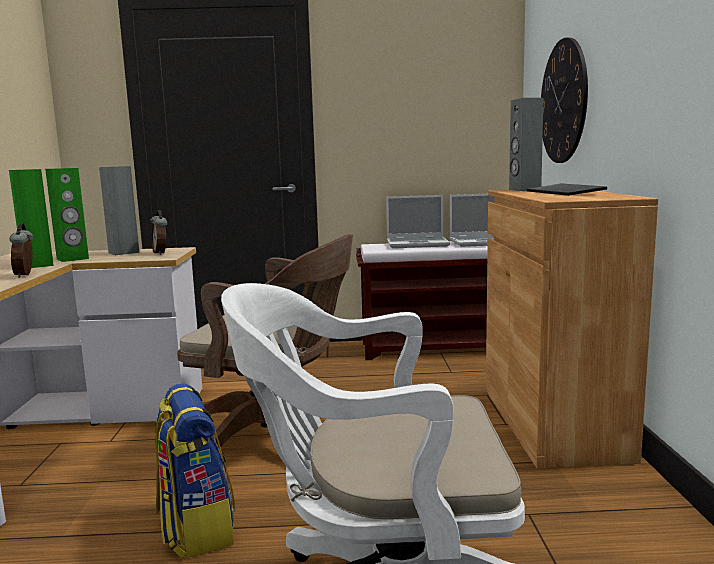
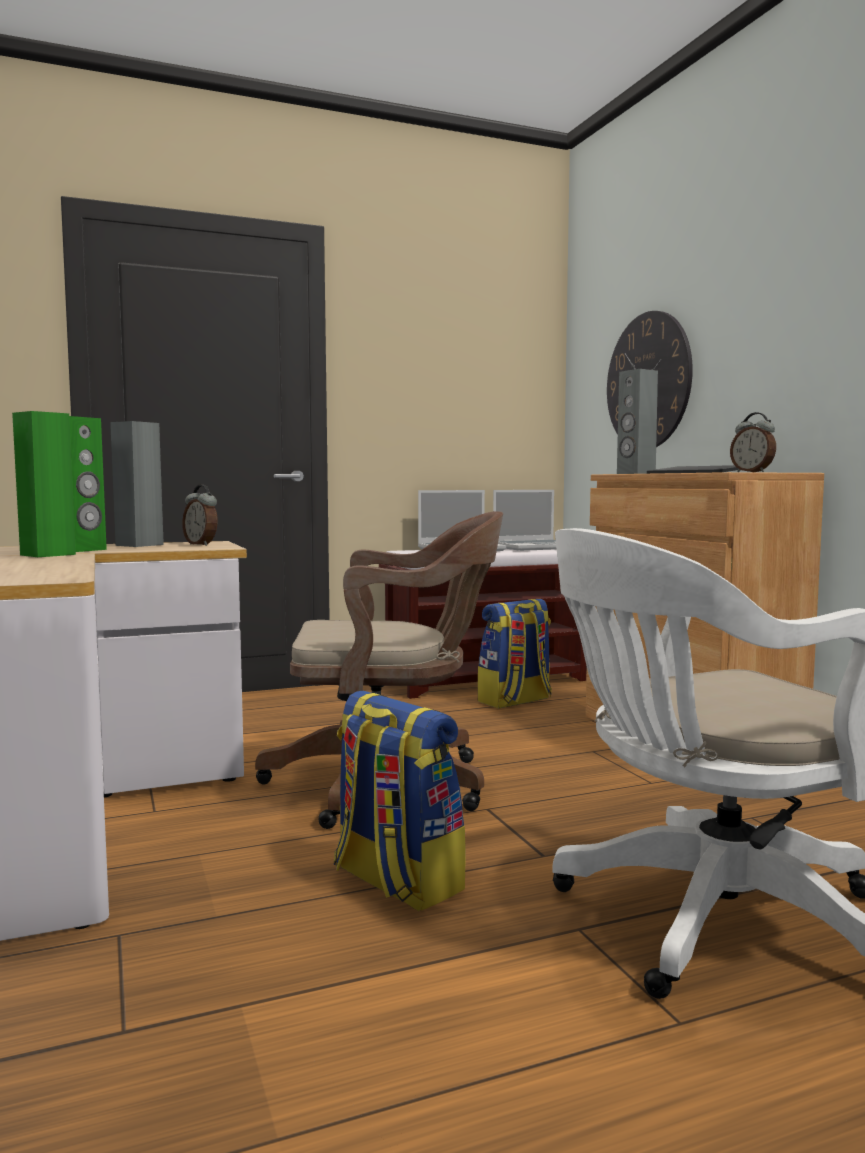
camera: 20 degrees left, 5 degrees down
alarm clock [9,224,33,278] -> alarm clock moved to [730,412,776,472]
none -> backpack [478,599,552,708]

